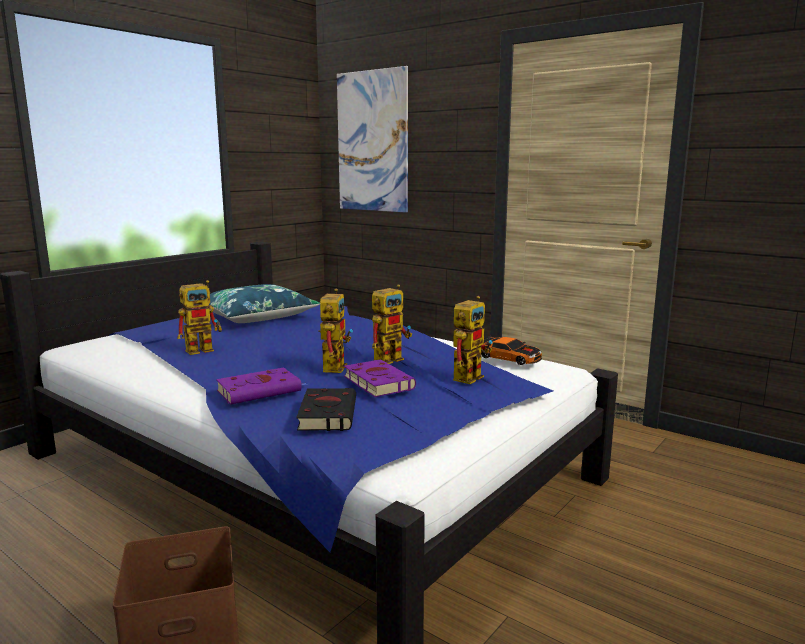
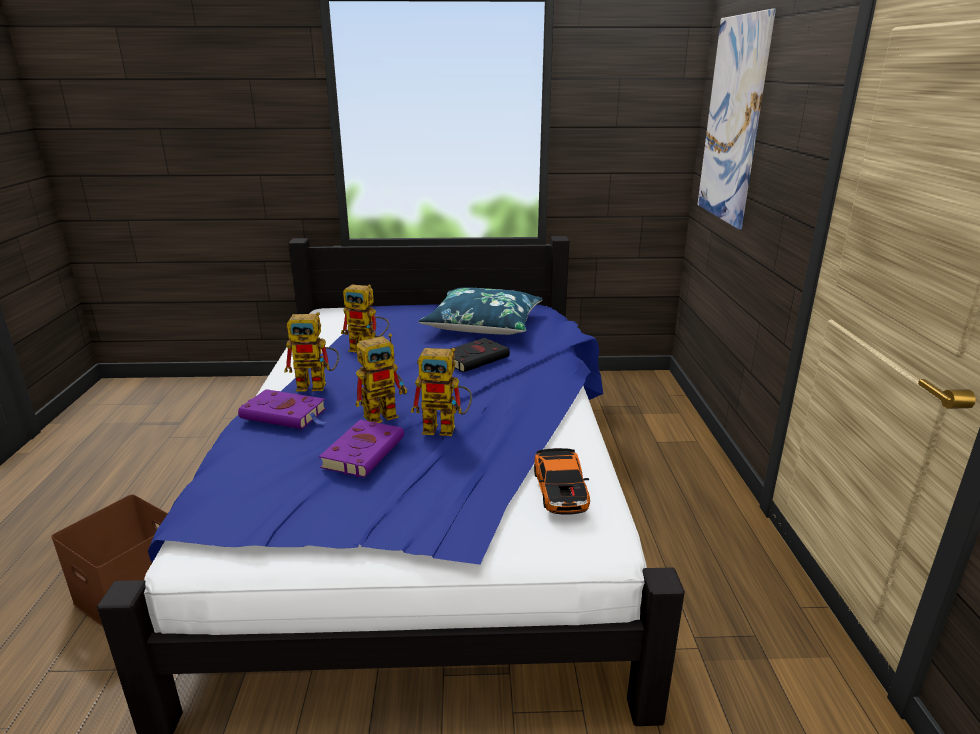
camera: 50 degrees right, 10 degrees up
black book [296,388,356,431] -> black book moved to [450,338,510,372]
toy robot [453,296,492,384] -> toy robot moved to [284,312,339,392]

